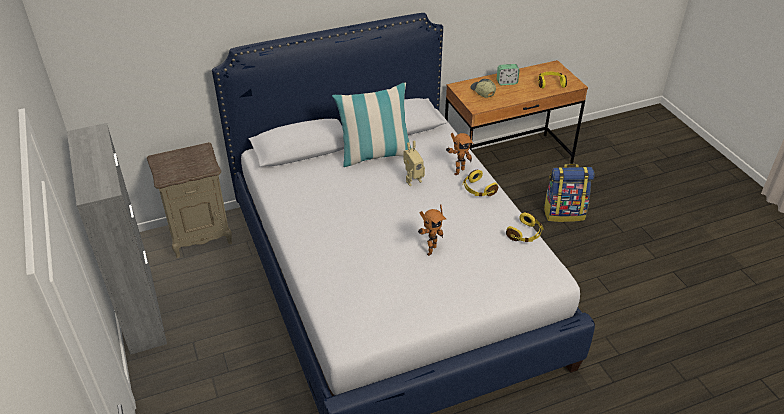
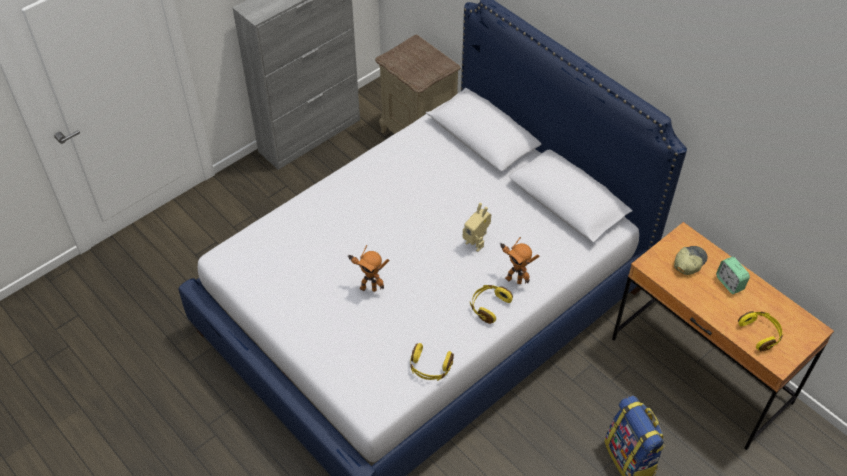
camera: 70 degrees right, 10 degrees up
pillow [332,83,411,167] -> none

